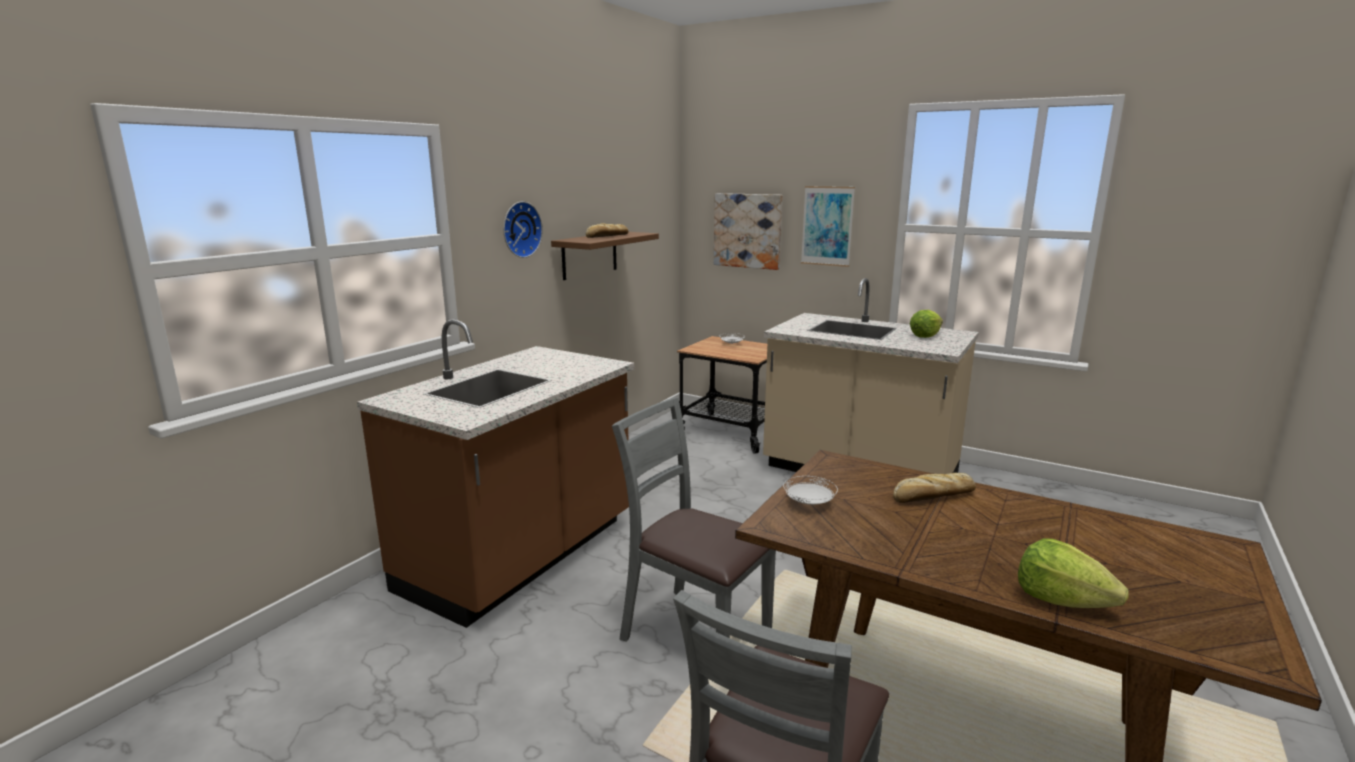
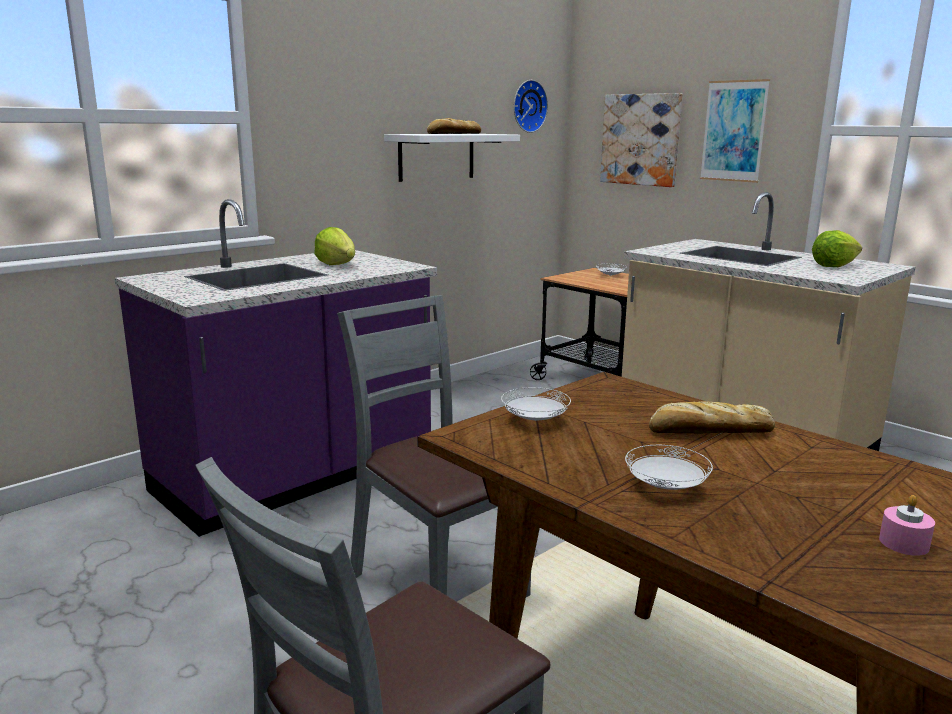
camera: 15 degrees right, 0 degrees up
brown counter [357,319,634,628] -> purple counter [115,199,437,537]
wall clock [503,201,543,258] -> wall clock moved to [514,80,548,133]
brown shelf [551,232,659,280] -> white shelf [384,134,520,182]
lettuce [1018,538,1129,608] -> lettuce moved to [314,227,355,265]
none -> white plate [625,445,713,490]
none -> pink candle [879,495,935,556]

